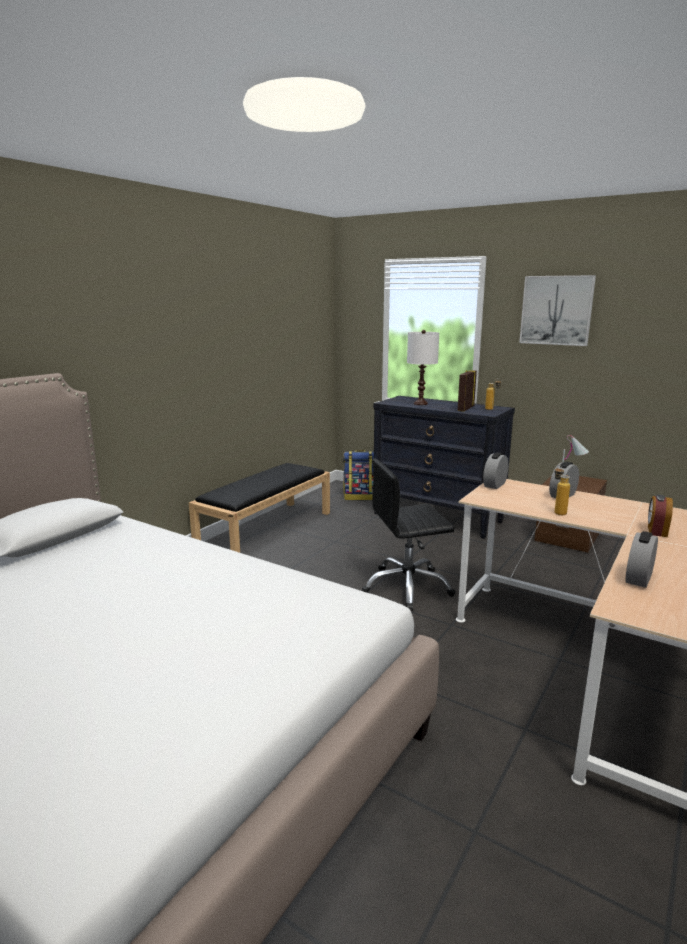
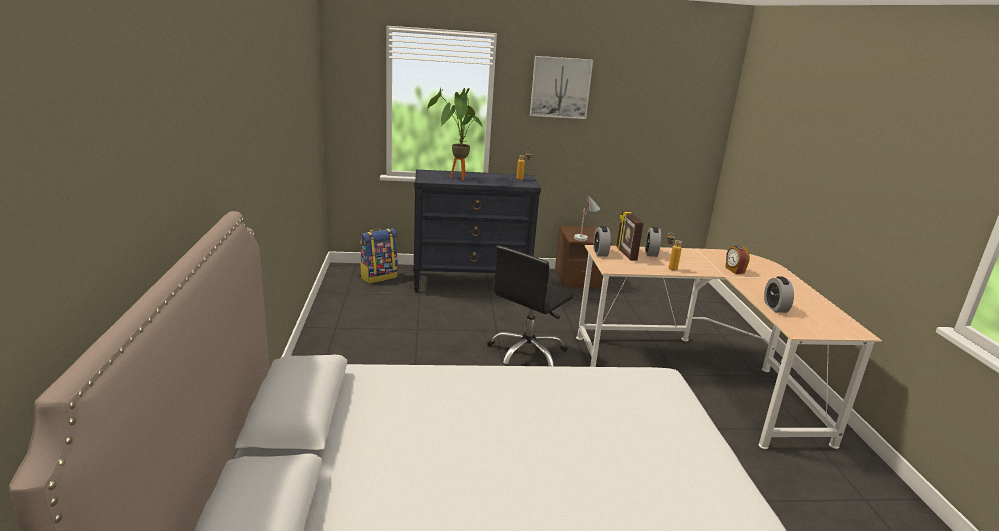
camera: 40 degrees left, 5 degrees up
black bench [189,463,330,553] -> none
white table lamp [407,330,439,405] -> potted plant [427,88,483,180]
picture frame [458,370,477,412] -> picture frame moved to [617,210,643,261]

